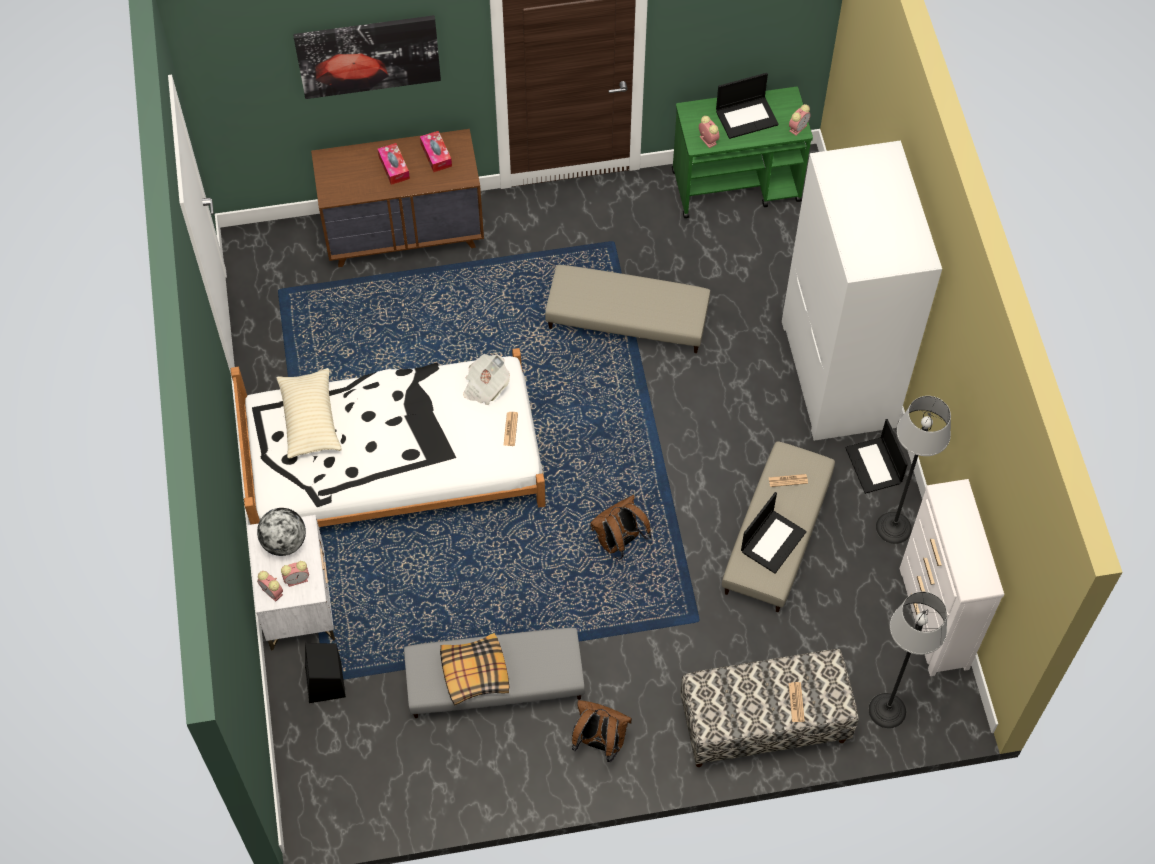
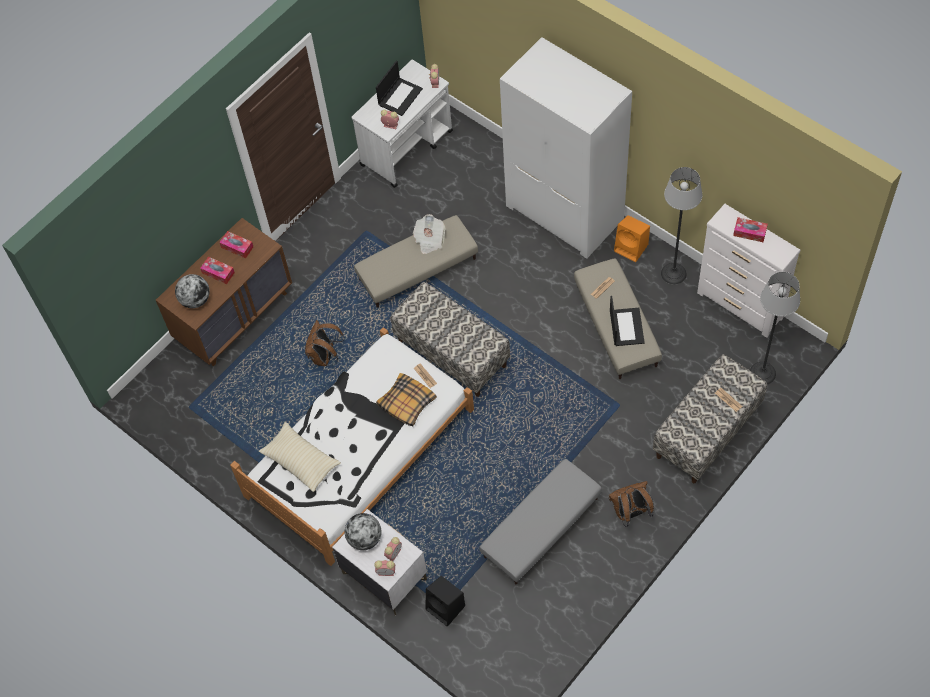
camera: 35 degrees left, 0 degrees up
picture [293,15,441,99] -> none
pillow [440,633,509,705] -> pillow moved to [376,373,437,426]
newspaper [463,354,510,405] -> newspaper moved to [413,214,445,254]
brown backpack [590,495,651,560] -> brown backpack moved to [305,320,345,366]
green cart [672,87,813,218] -> white cart [351,59,453,188]
laptop [845,419,908,494] -> orange speaker [614,215,650,262]
none -> globe [175,274,210,308]
none -> bench [391,282,510,397]
none -> tissue box [733,217,768,242]

